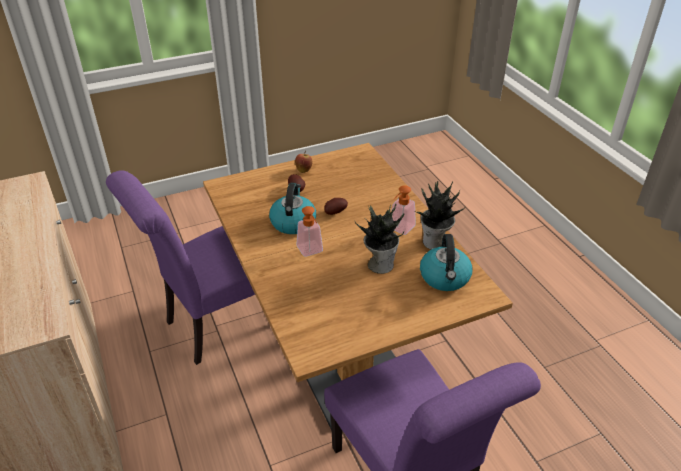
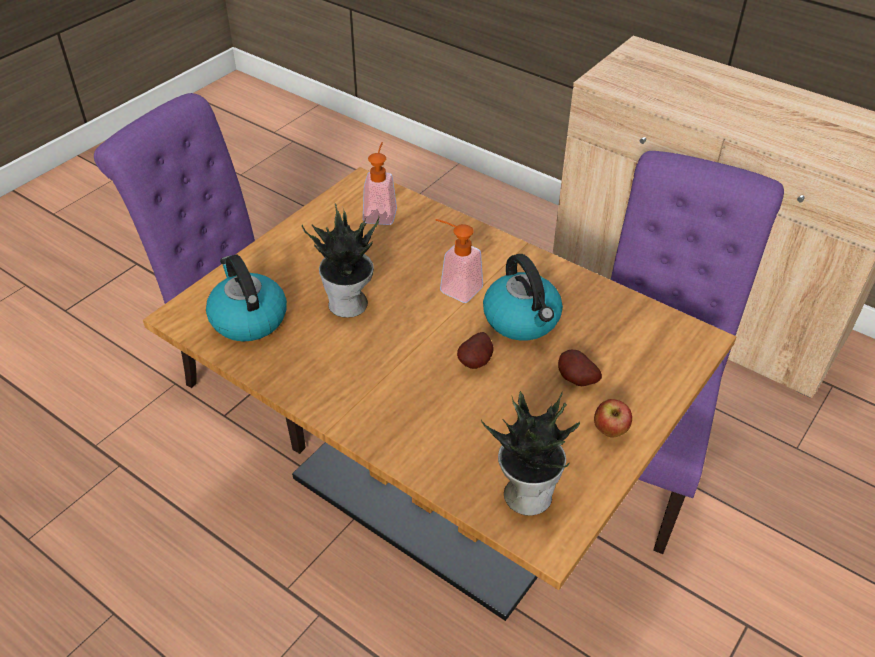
camera: 150 degrees right, 5 degrees up
soap dispenser [392,185,416,235] -> soap dispenser moved to [363,142,397,225]
potted plant [415,181,466,250] -> potted plant moved to [481,390,580,516]

